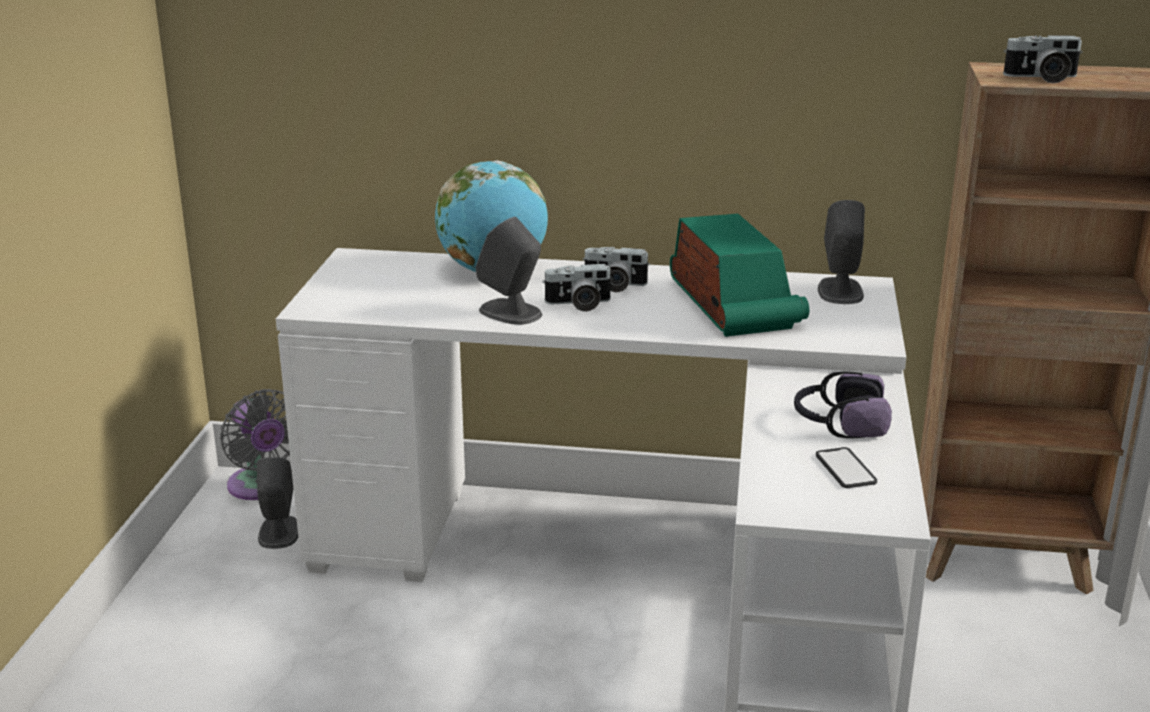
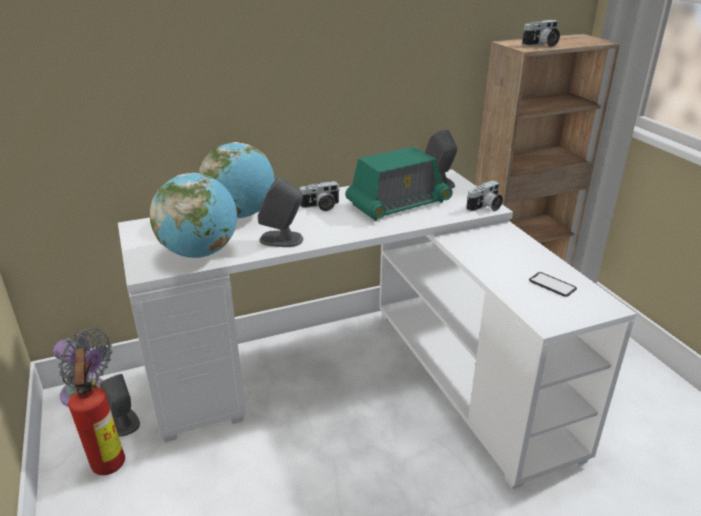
camera: 30 degrees left, 5 degrees up
camera [542,264,613,312] -> camera moved to [466,181,503,211]
radio [670,214,809,337] -> radio turned 105 degrees clockwise [345,147,453,221]
headphones [794,371,892,438] -> none
none -> fire extinguisher [63,348,125,475]
none -> globe [150,173,237,258]

